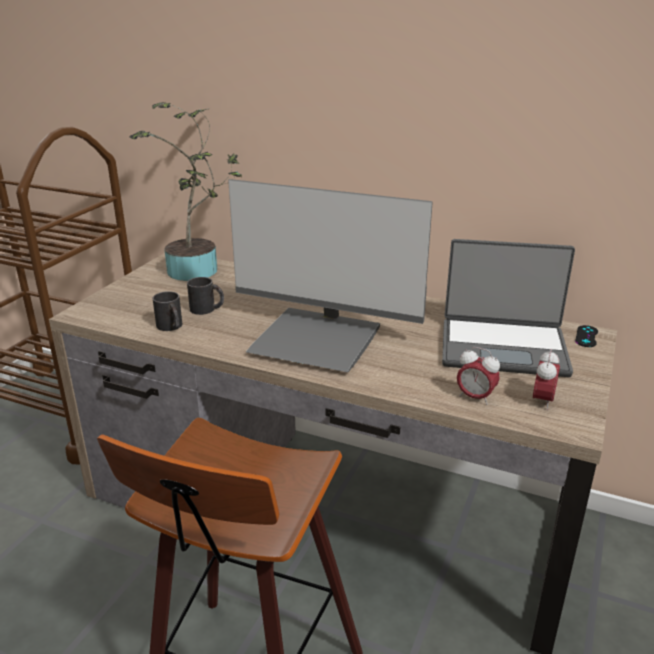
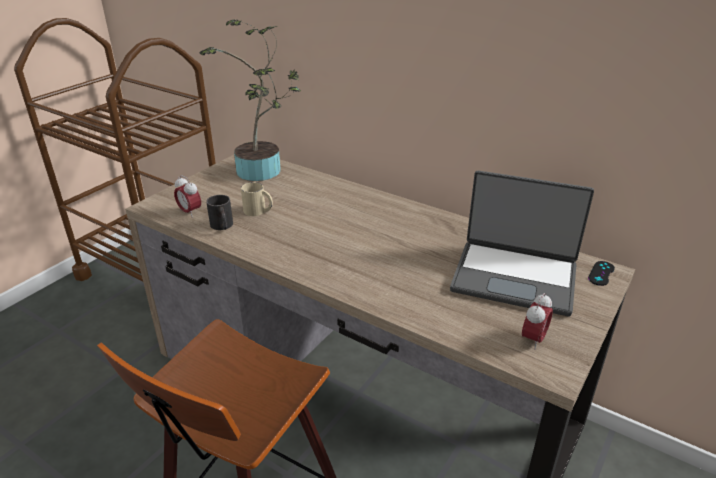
camera: 10 degrees right, 5 degrees up
black mug [187,277,224,315] -> beige mug [241,182,273,216]
monitor [228,179,433,372] -> none
alarm clock [457,347,500,405] -> alarm clock moved to [174,175,201,218]

